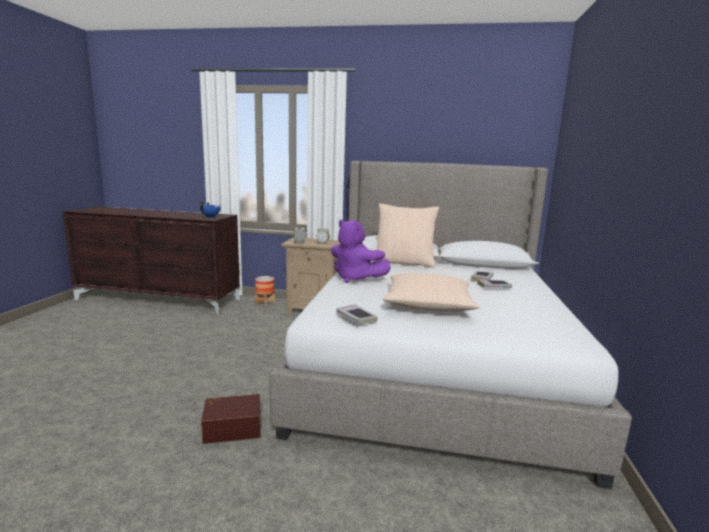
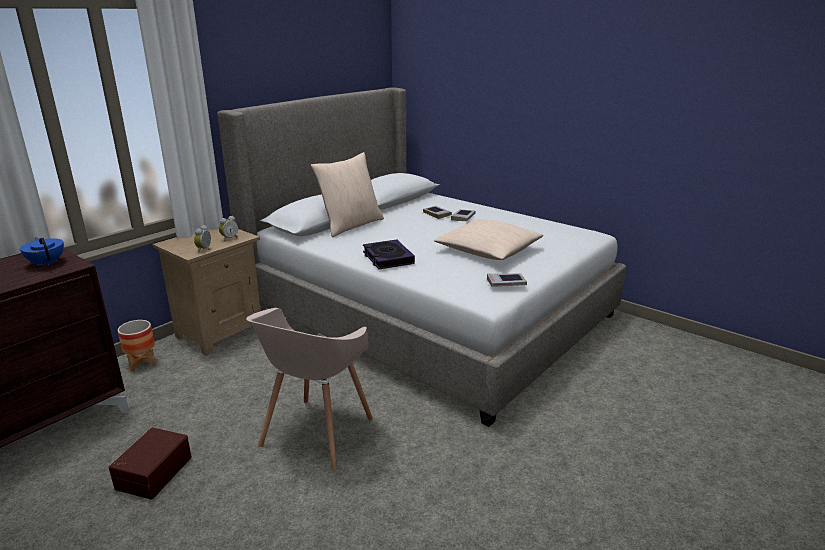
camera: 60 degrees left, 10 degrees up
brown storage box [201,394,261,444] -> brown storage box moved to [109,427,192,500]
purple plush toy [331,220,391,283] -> book [363,240,415,269]
none -> beige chair [246,308,373,470]

